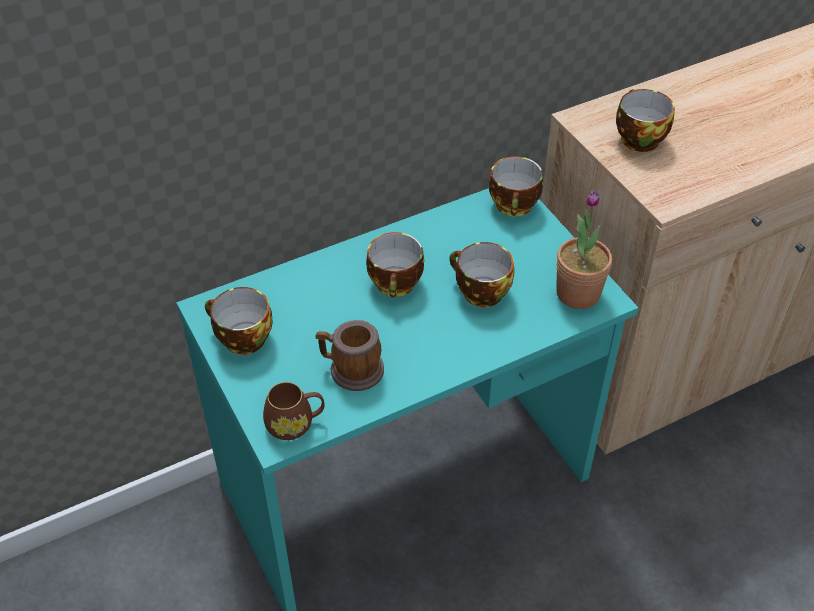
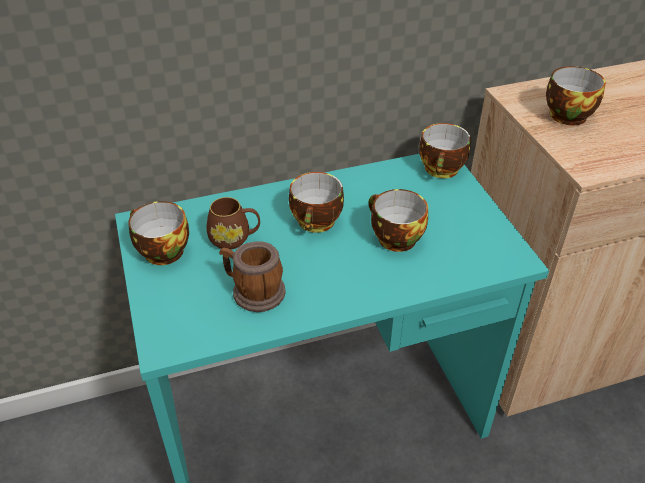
camera: 10 degrees right, 5 degrees down
brown mug [263,382,325,440] -> brown mug moved to [207,197,260,250]
potted plant [556,189,612,309] -> none

